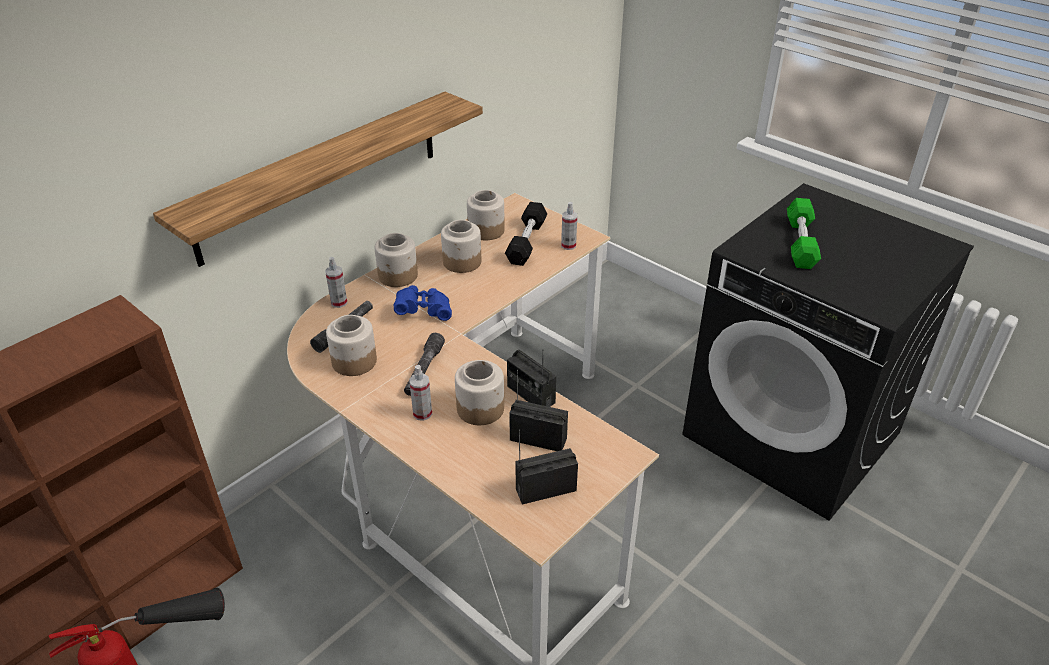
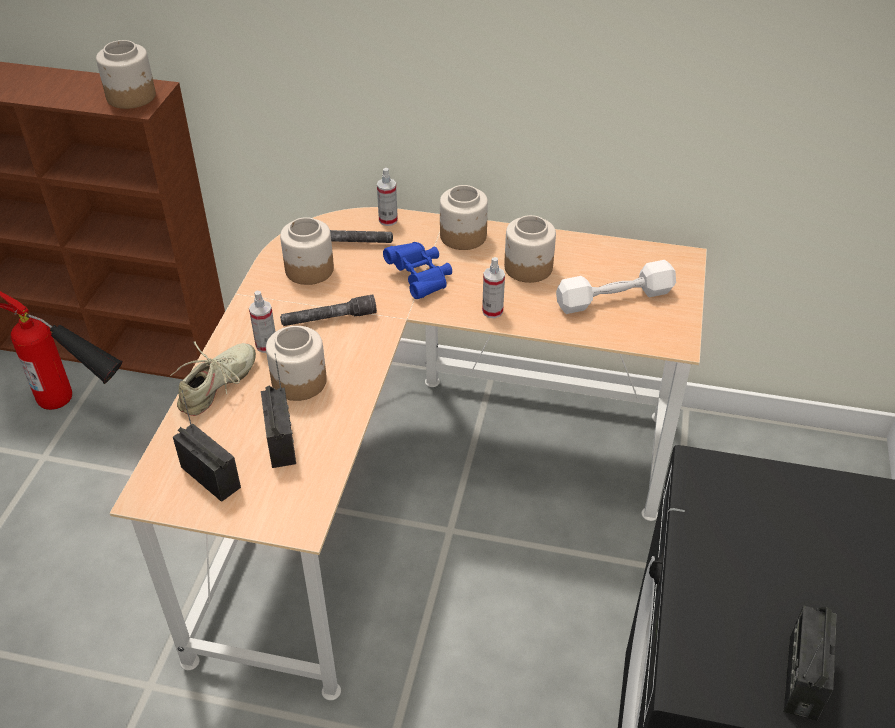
camera: 60 degrees right, 5 degrees up
shelf [153,92,483,267] -> none
jar [467,190,505,240] -> jar moved to [96,40,156,109]
black dumbbell [505,202,547,266] -> white dumbbell [556,260,676,314]
radio [507,350,556,407] -> radio moved to [783,606,837,721]
spray bottle [561,202,577,250] -> spray bottle moved to [482,257,505,318]
green dumbbell [787,198,821,269] -> none
none -> beige shoe [170,341,256,416]

